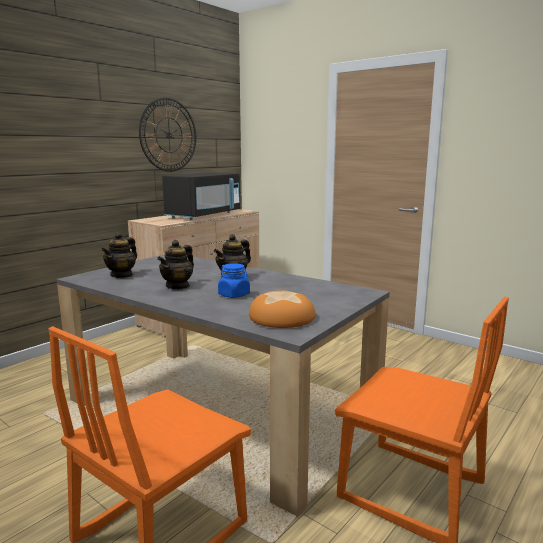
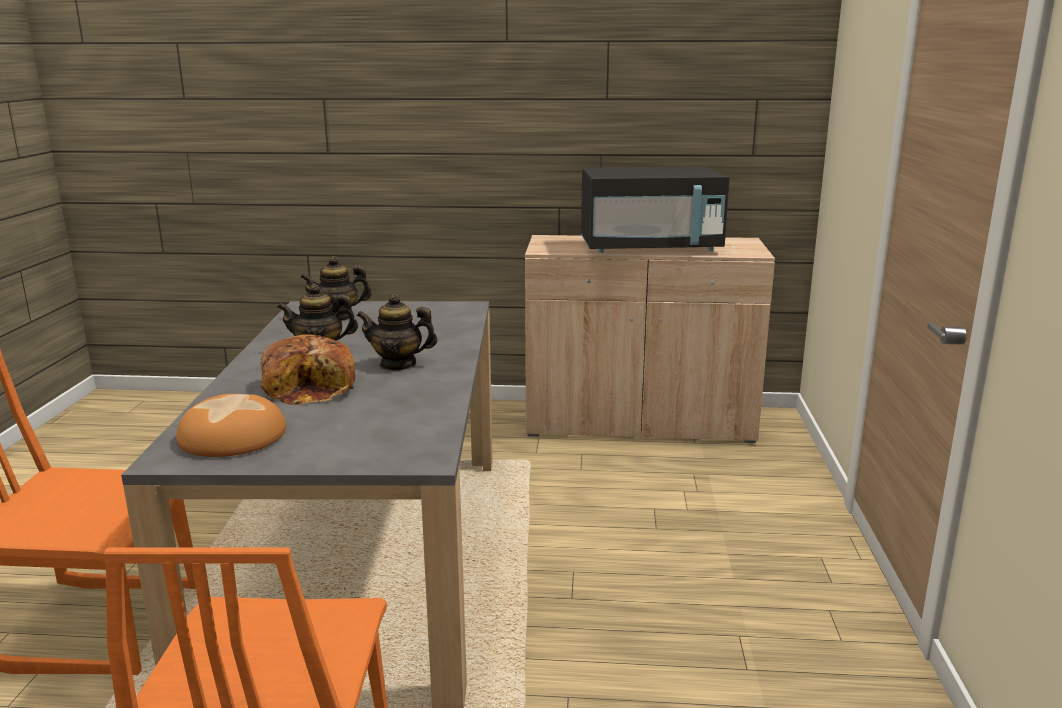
camera: 55 degrees right, 5 degrees up
wall clock [139,97,196,172] -> none
blue jar [218,263,250,298] -> bread [260,335,355,405]

